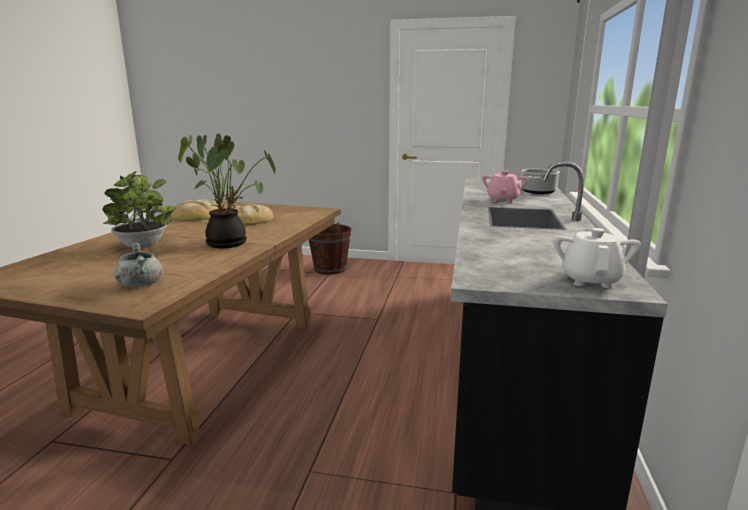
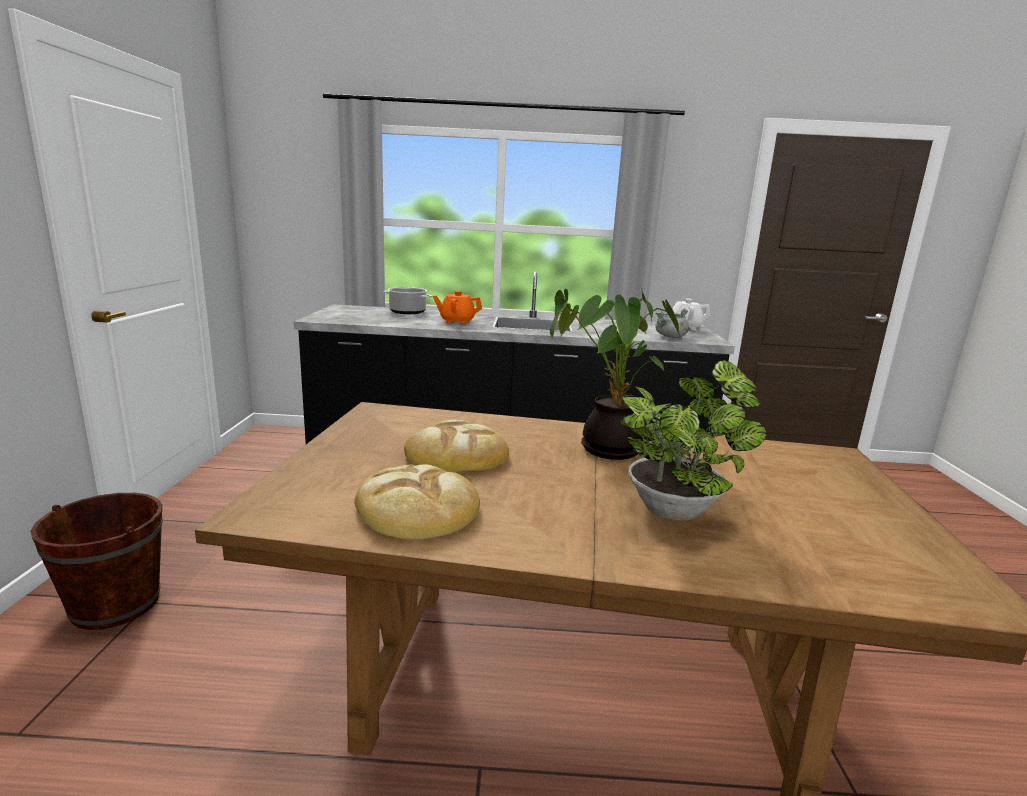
camera: 100 degrees left, 0 degrees up
grey cooking pot [114,243,163,287] -> grey cooking pot moved to [655,309,689,338]
pink teapot [482,170,528,203] -> orange teapot [433,291,482,325]

